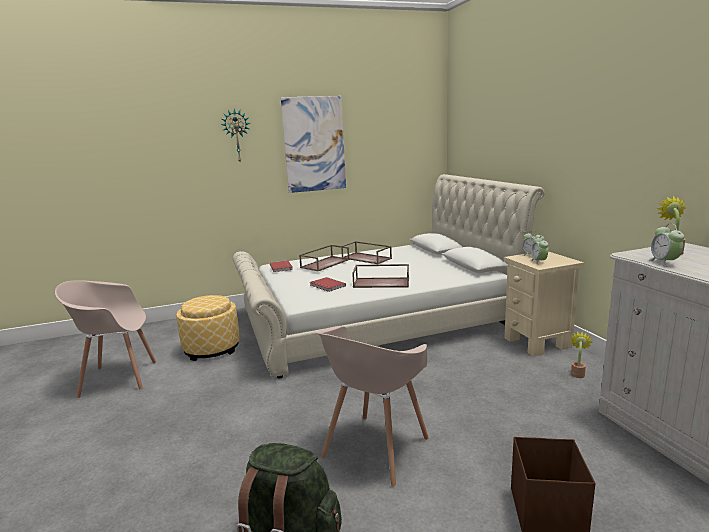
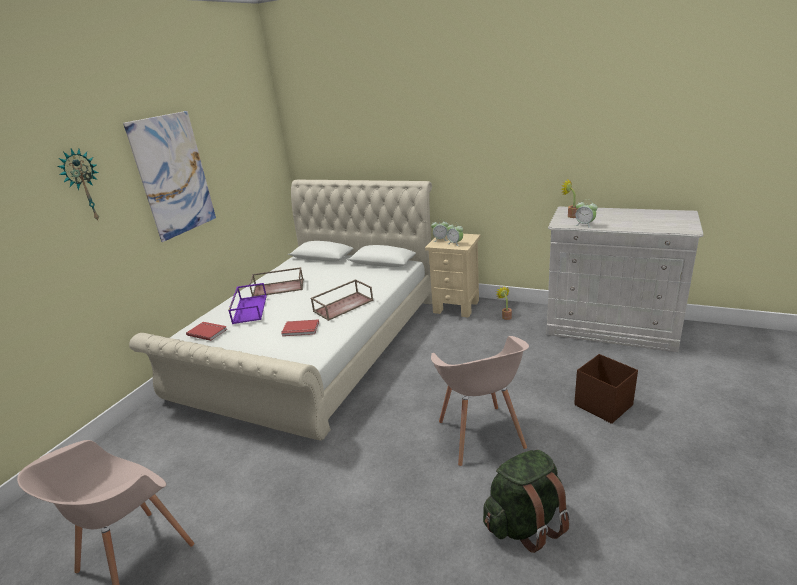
camera: 45 degrees left, 10 degrees up
ottoman [176,295,240,361] -> none
brown tray [299,245,350,271] -> purple tray [228,283,267,324]

